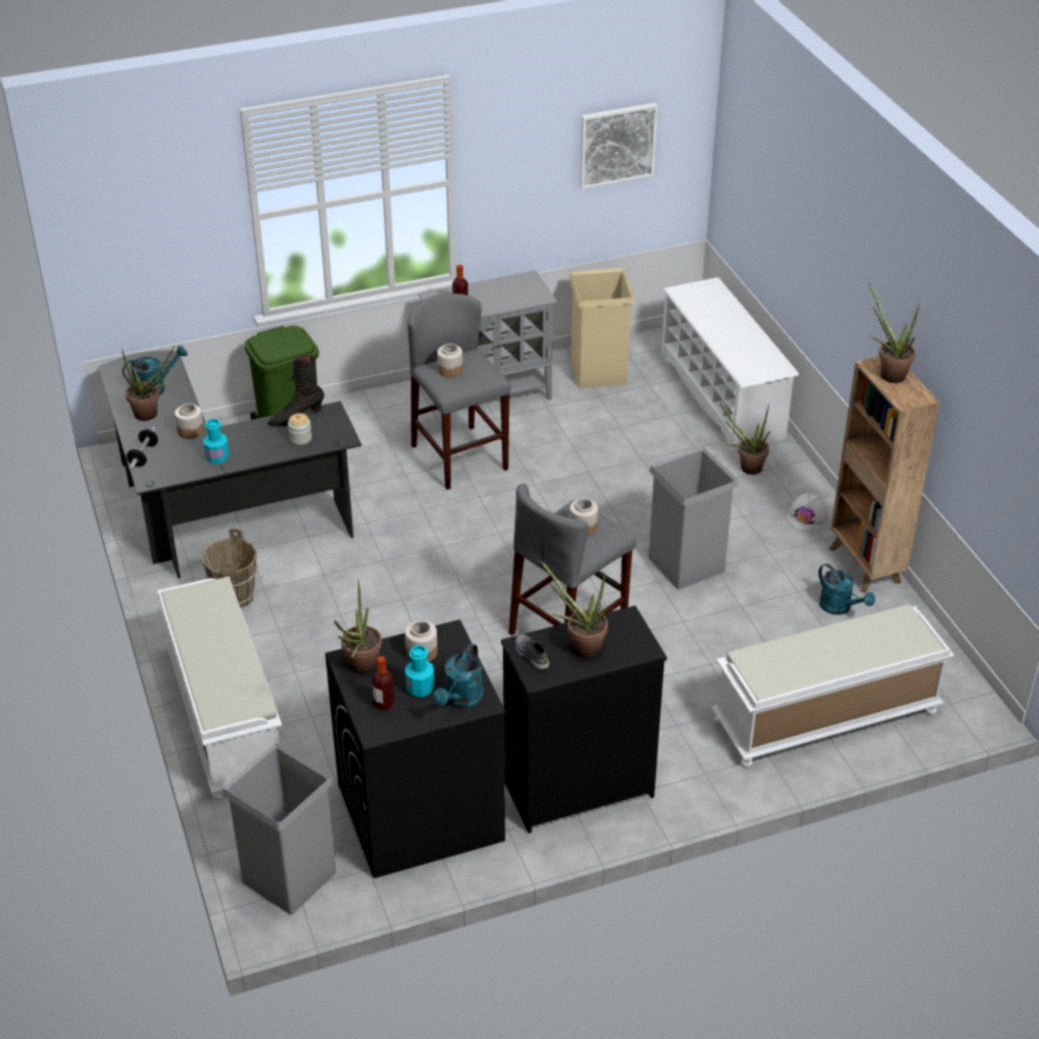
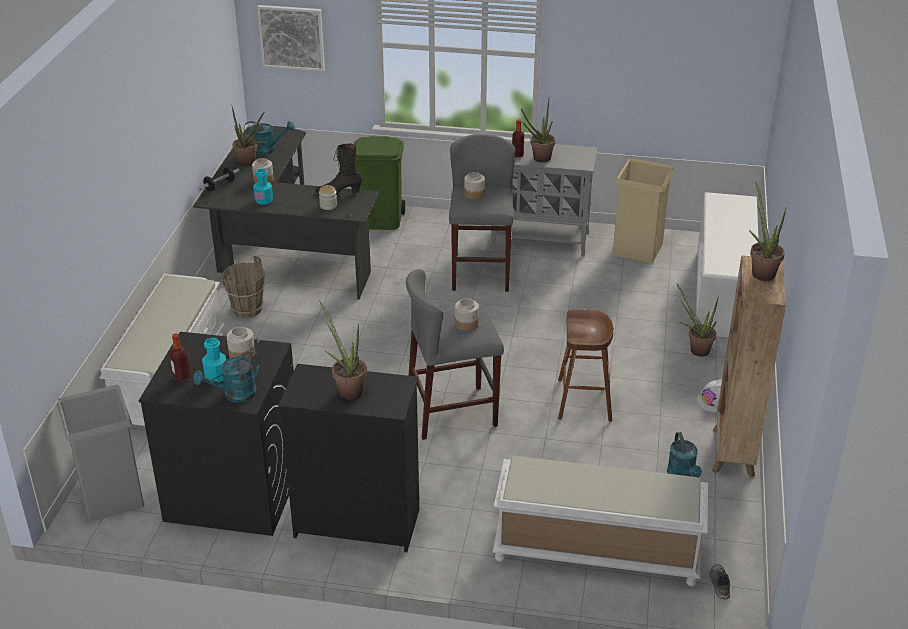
camera: 30 degrees right, 5 degrees down
potted plant [334,579,382,674] -> potted plant moved to [521,100,556,163]
grey shoe [515,634,550,670] -> grey shoe moved to [709,564,730,599]
picture [580,103,658,189] -> picture moved to [257,5,325,72]
grey trash can [649,446,738,590] -> brown stool [558,309,614,422]

